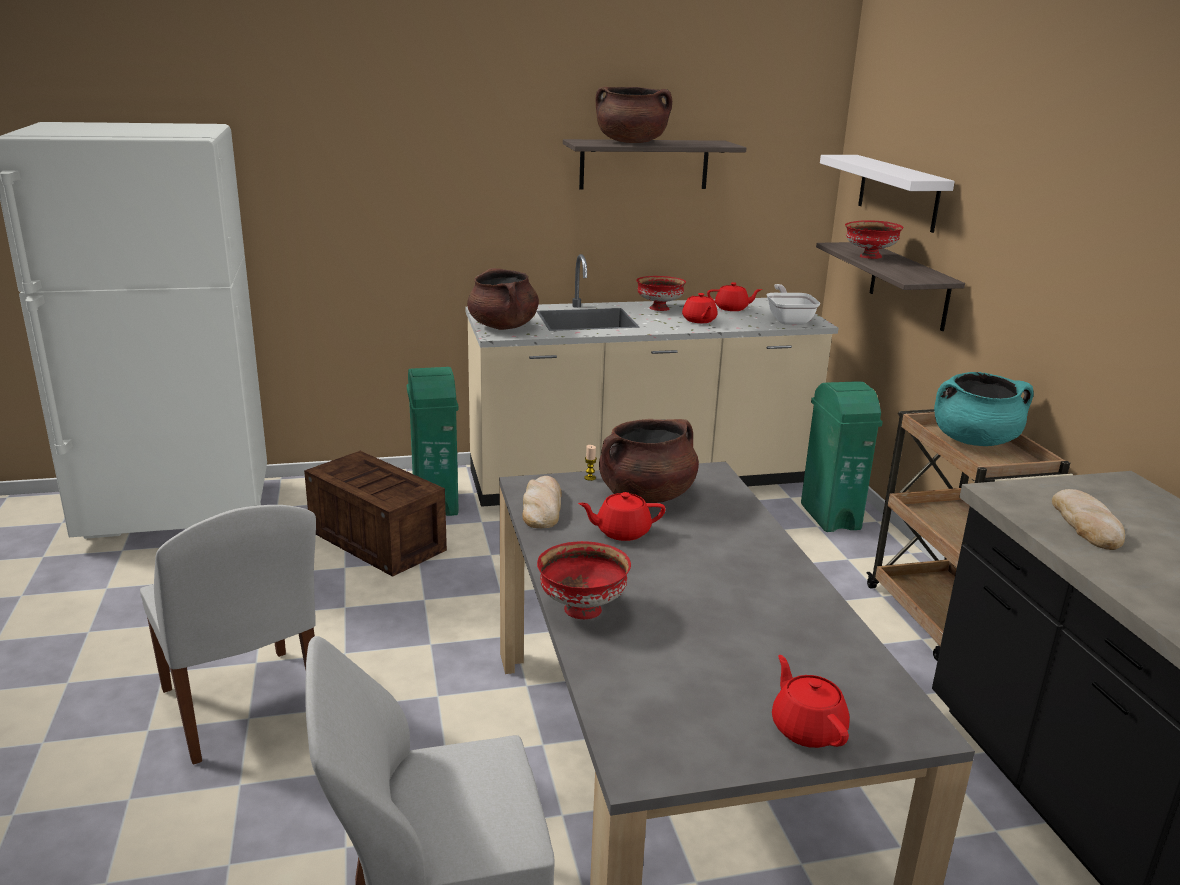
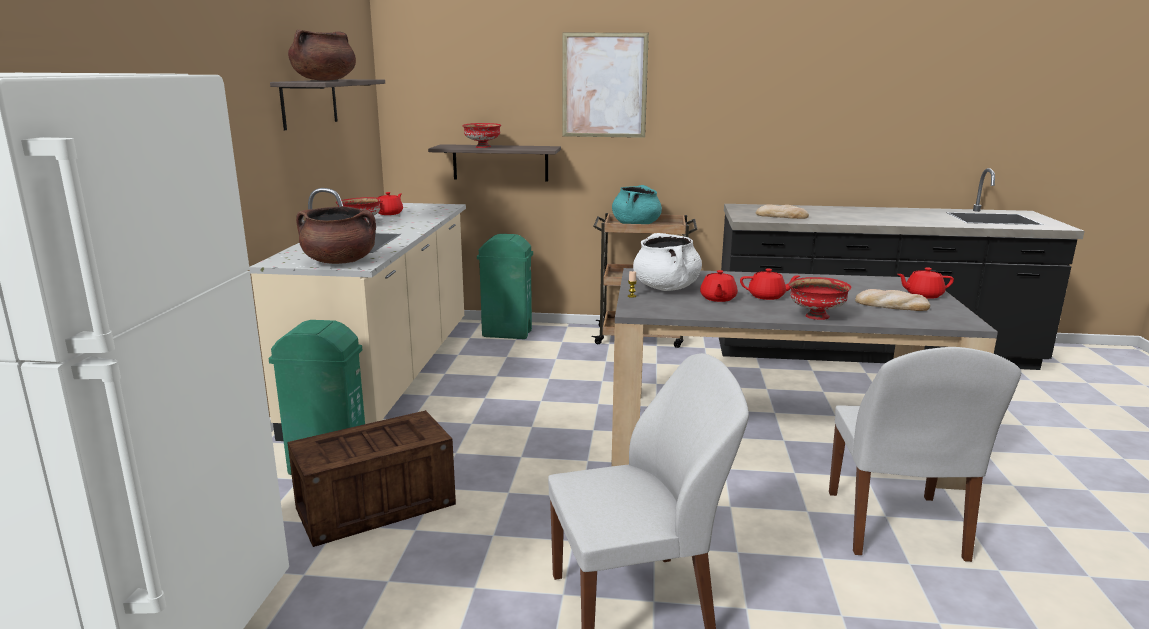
camera: 70 degrees left, 5 degrees down
bread [522,476,562,528] -> bread moved to [855,289,930,311]
brown cooking pot [599,419,699,503] -> white cooking pot [633,233,702,291]
red teapot [682,293,718,323] -> red teapot moved to [740,268,800,300]
frying pan [766,284,820,324] -> none
white shelf [820,155,955,233] -> none
none -> picture [563,33,649,138]

